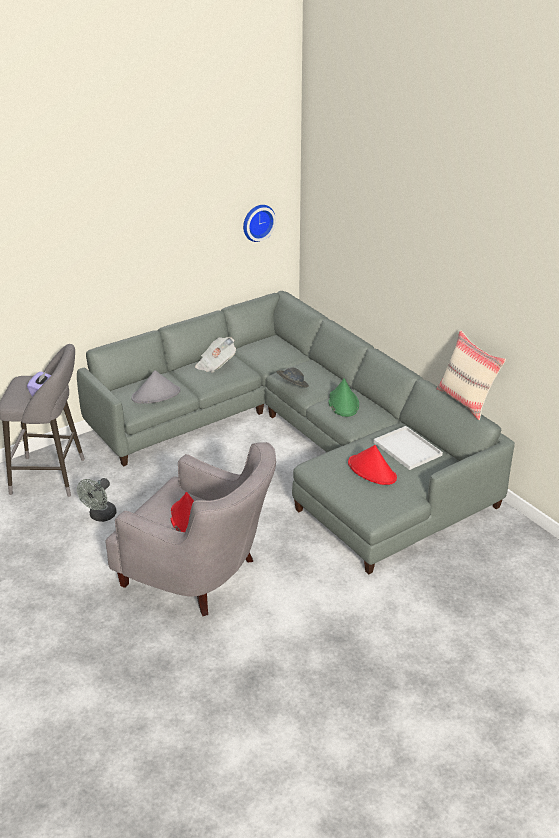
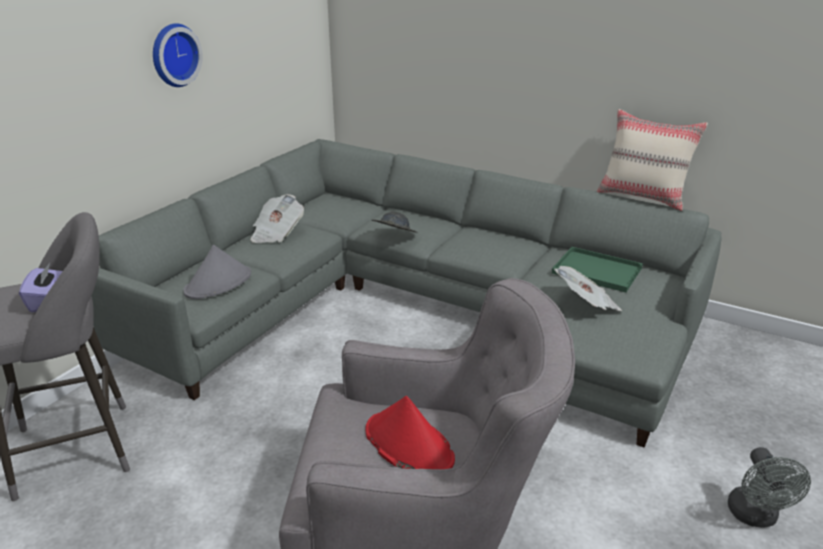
camera: 25 degrees left, 5 degrees down
grey fan [77,478,116,522] -> grey fan moved to [728,447,811,528]
wall clock [243,205,276,242] -> wall clock moved to [153,23,203,87]
green hat [328,378,359,417] -> none
red hat [348,445,397,485] -> newspaper [554,266,622,311]
white tray [373,426,443,470] -> green tray [552,247,643,292]

